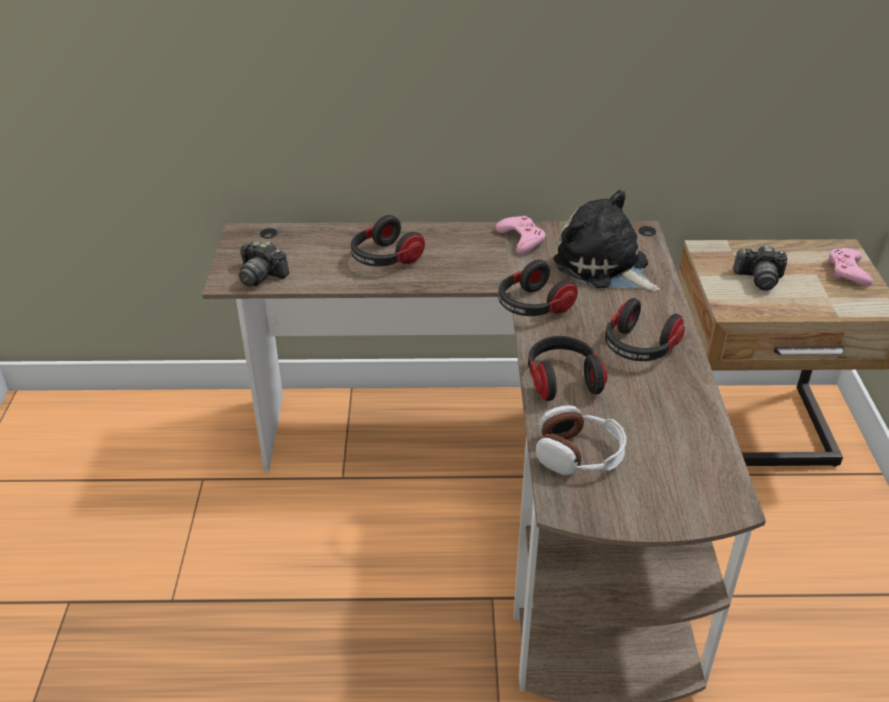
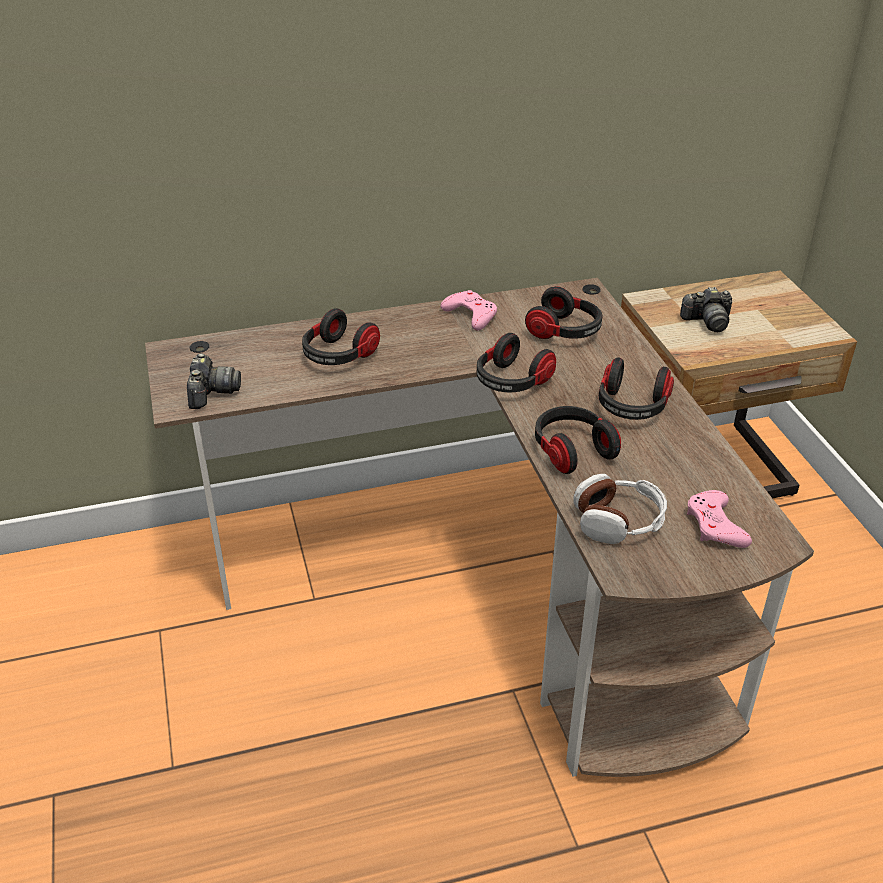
camera: 15 degrees left, 0 degrees up
camera [239,240,289,287] -> camera turned 105 degrees counterclockwise [187,353,241,409]
plush toy [553,190,660,291] -> headphones [525,286,602,339]
pink game controller [828,248,873,286] -> pink game controller moved to [687,490,752,548]

